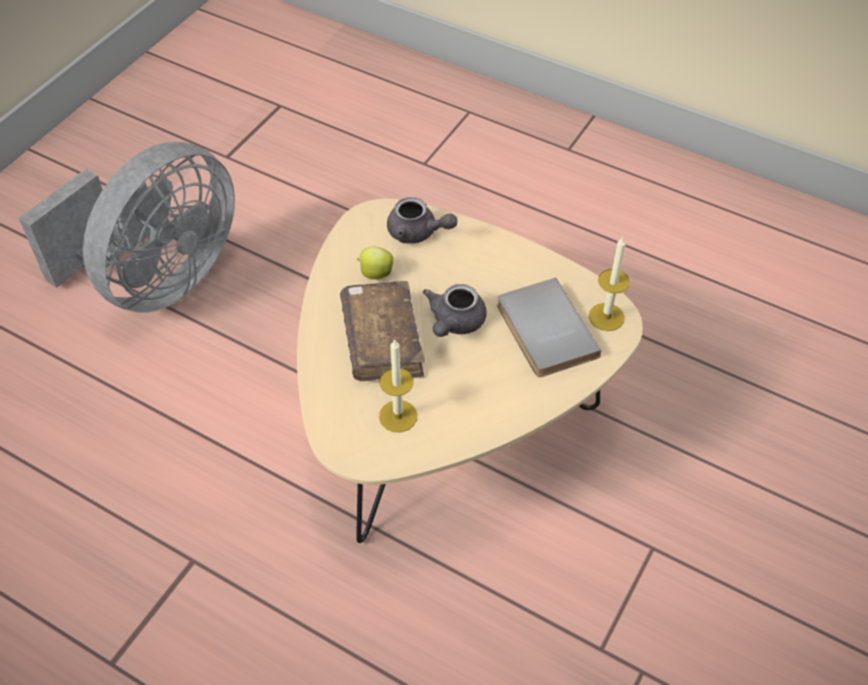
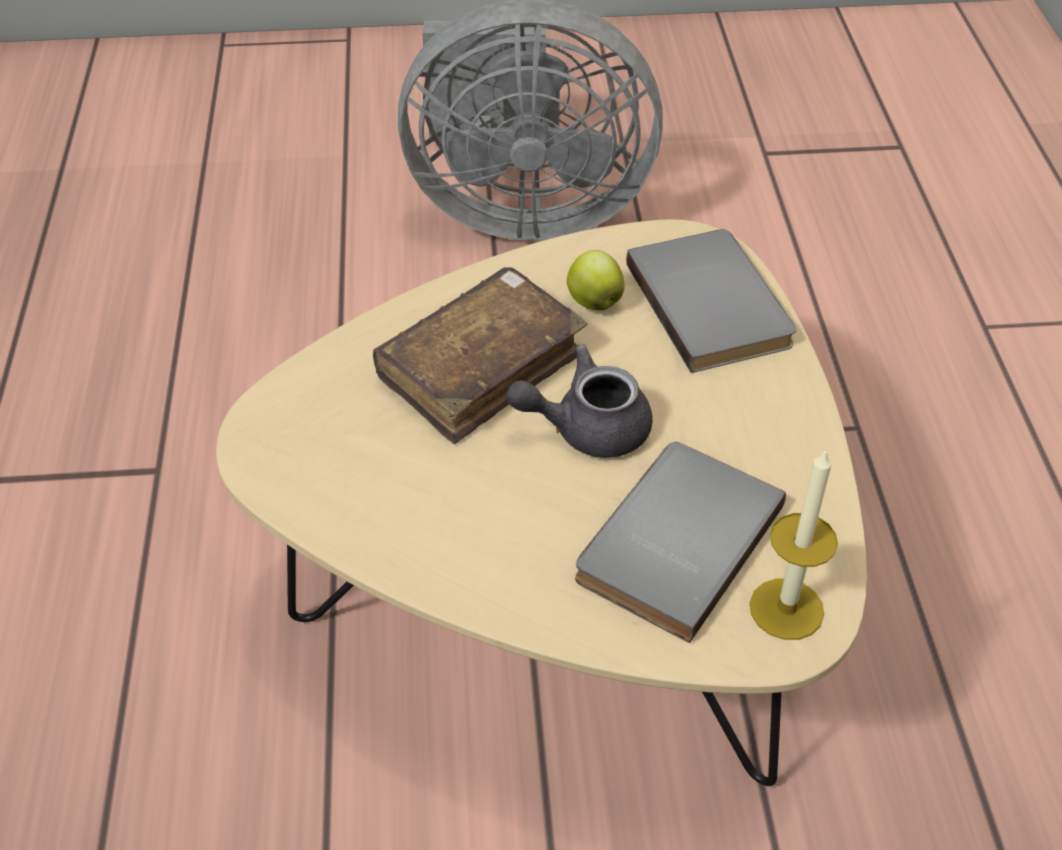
camera: 55 degrees right, 5 degrees down
candle [379,339,417,432] -> none
grey teapot [387,197,457,243] -> grey book [626,229,796,373]

